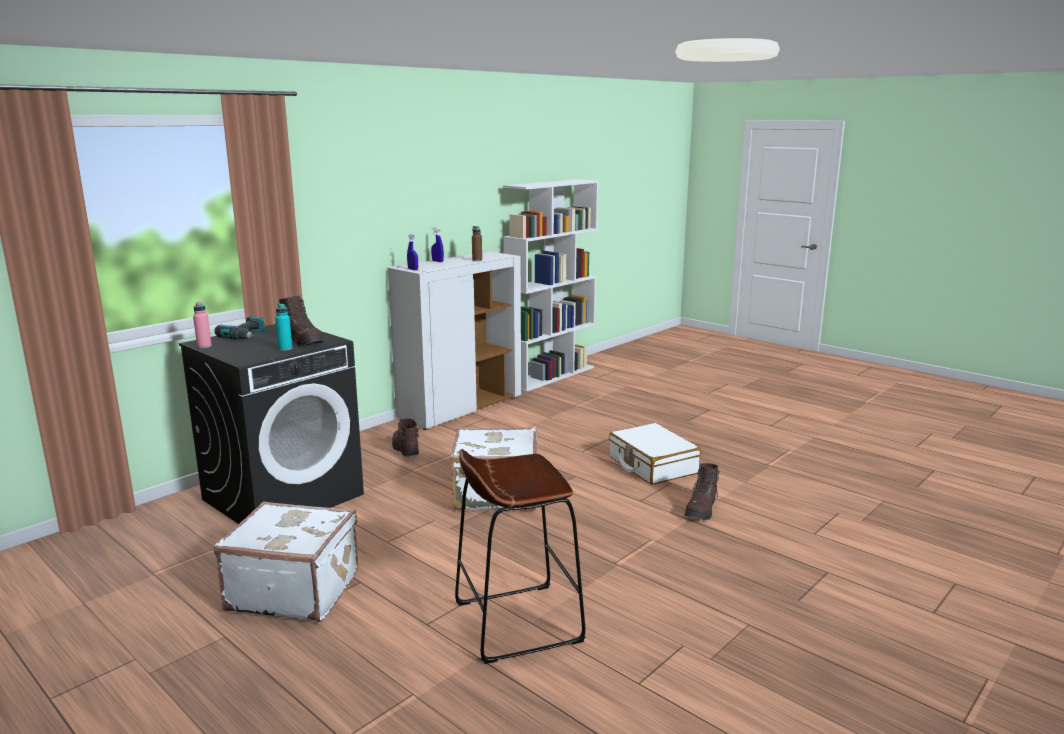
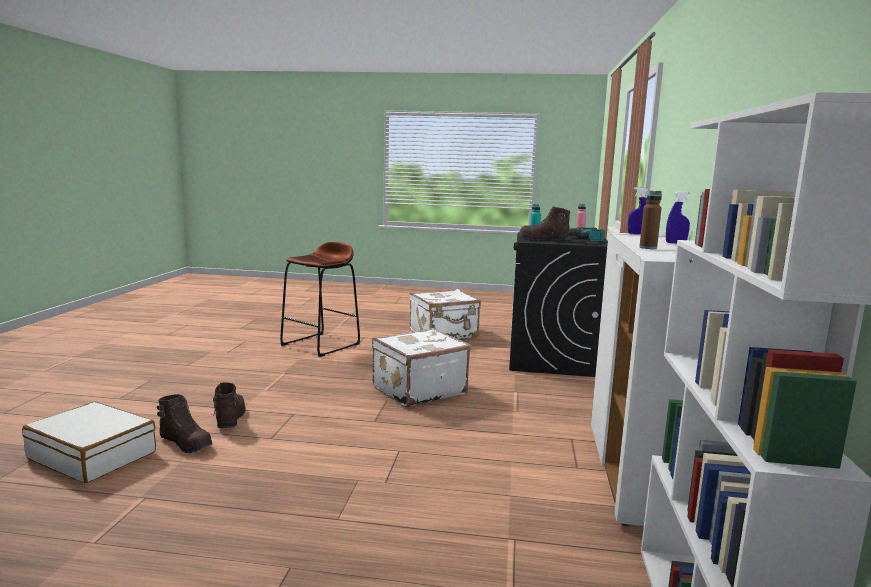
camera: 145 degrees right, 5 degrees down
brown boot [392,419,419,457] -> brown boot moved to [157,394,213,453]
white suitcase [609,423,701,485] -> white suitcase moved to [22,402,156,483]

